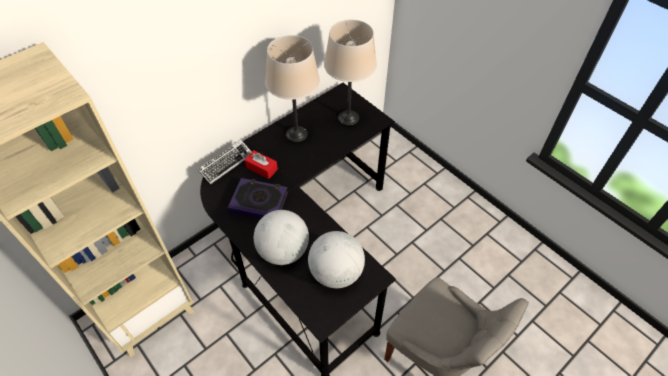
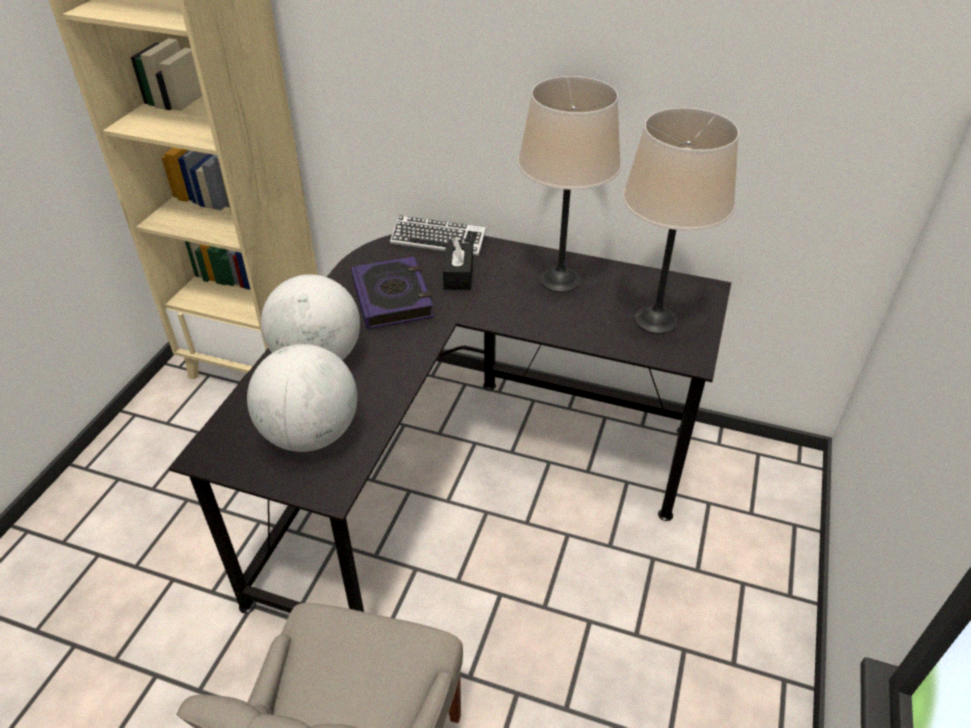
camera: 60 degrees right, 10 degrees down
red tissue box [245,150,278,179] -> black tissue box [443,238,473,290]

